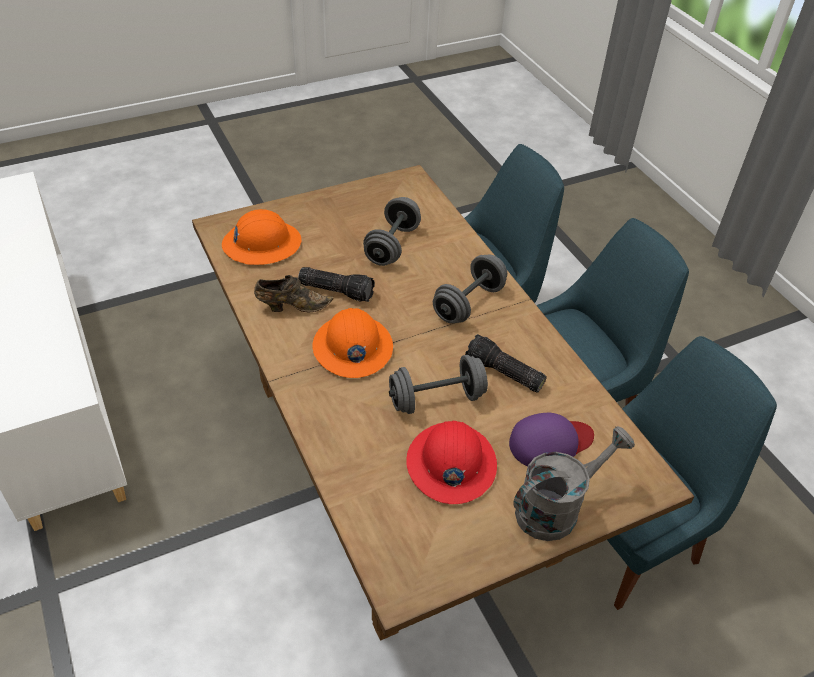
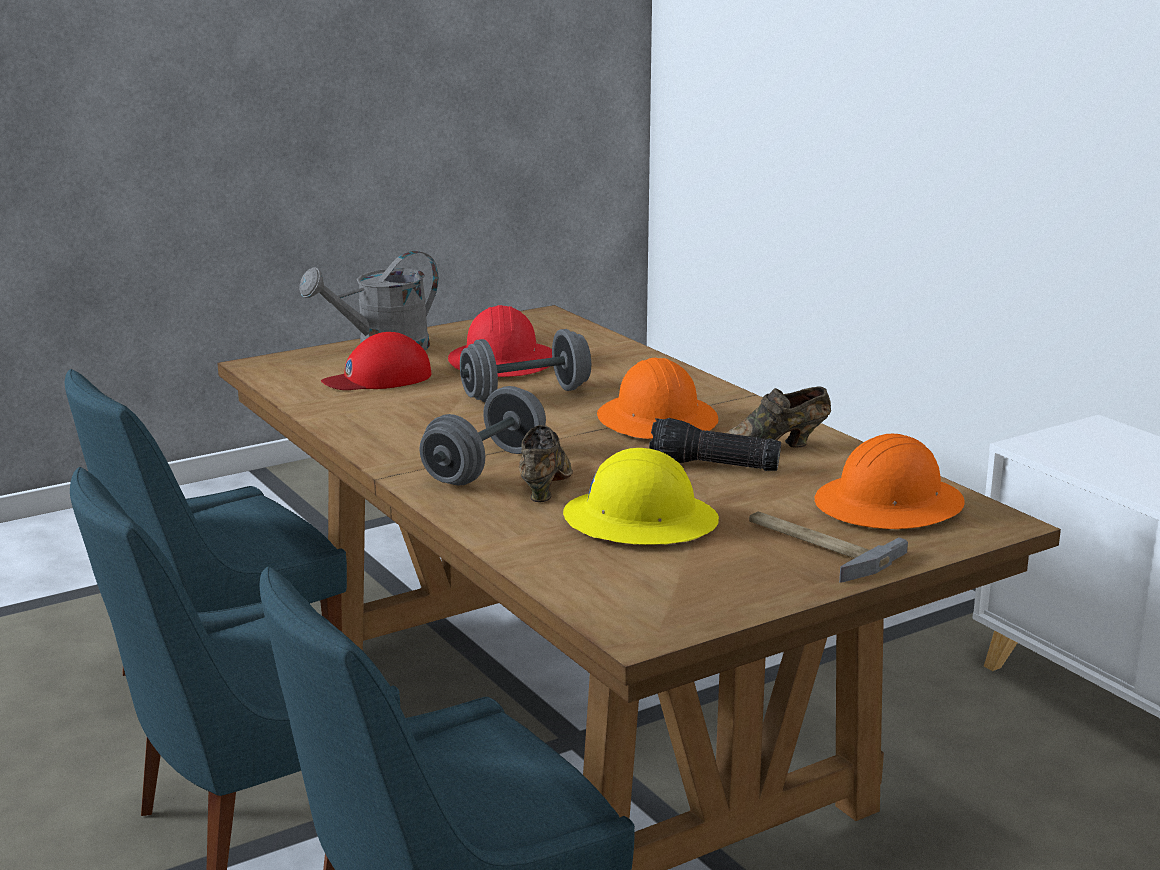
camera: 175 degrees right, 25 degrees down
grey dumbbell [363,197,421,266] -> yellow hard hat [563,448,719,545]
flashlight [465,334,547,393] -> none
purple cap [509,413,594,466] -> red cap [321,332,431,390]
none -> brown shoe [519,425,573,502]
none -> hammer [749,511,908,583]

